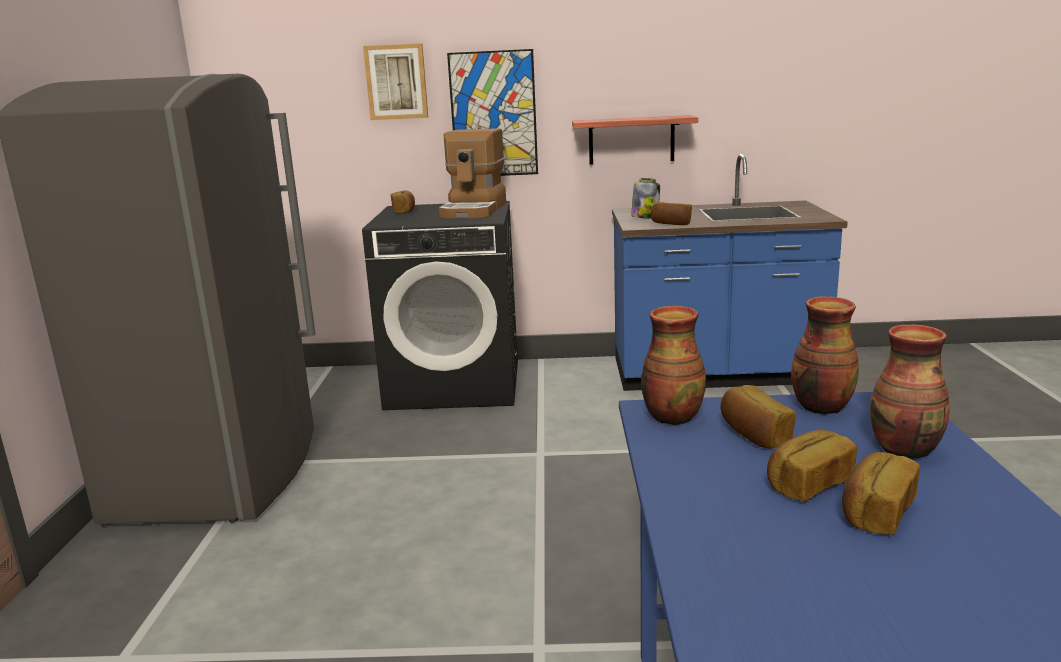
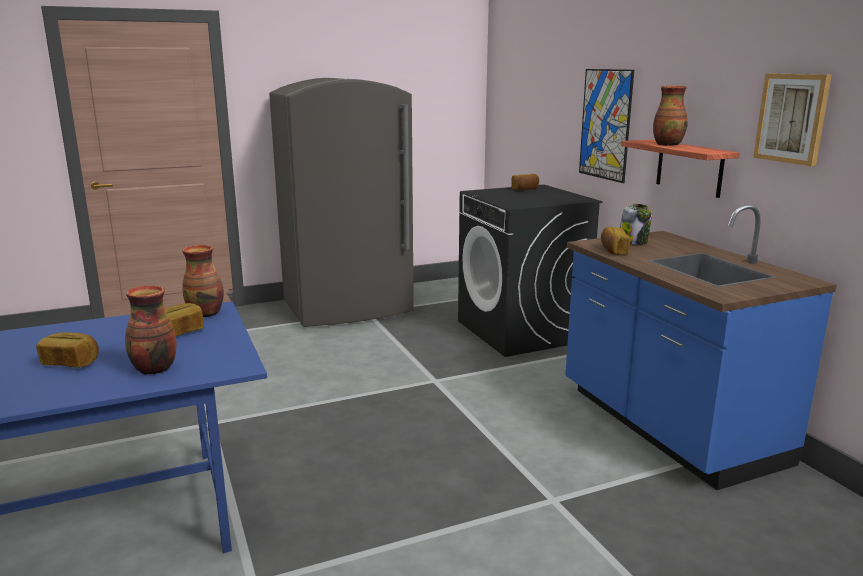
camera: 65 degrees right, 0 degrees up
picture [363,43,428,120] -> picture moved to [753,74,832,166]
coffee machine [439,128,506,219] -> none
bread [767,430,857,501] -> none
vase [791,296,859,415] -> vase moved to [653,86,688,146]

